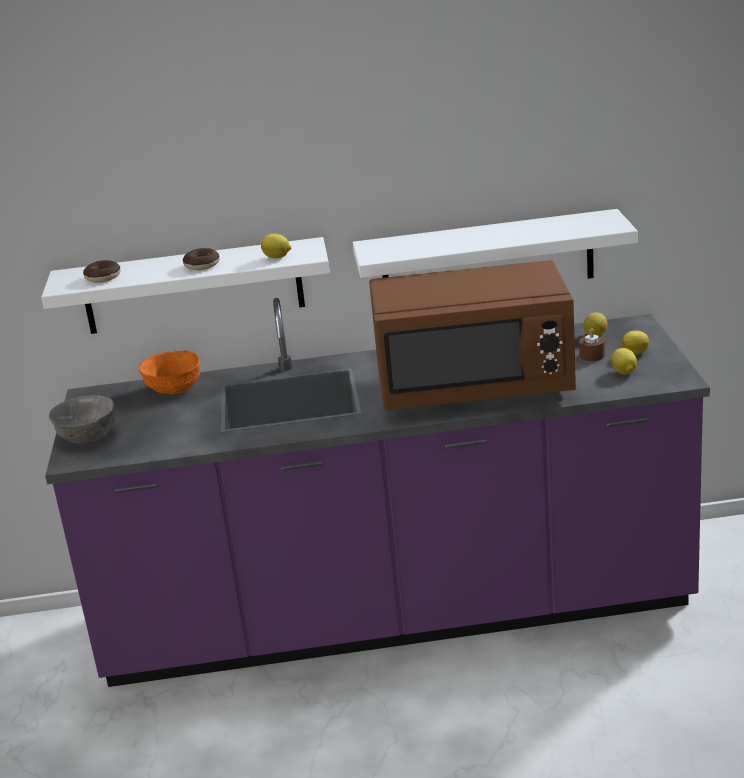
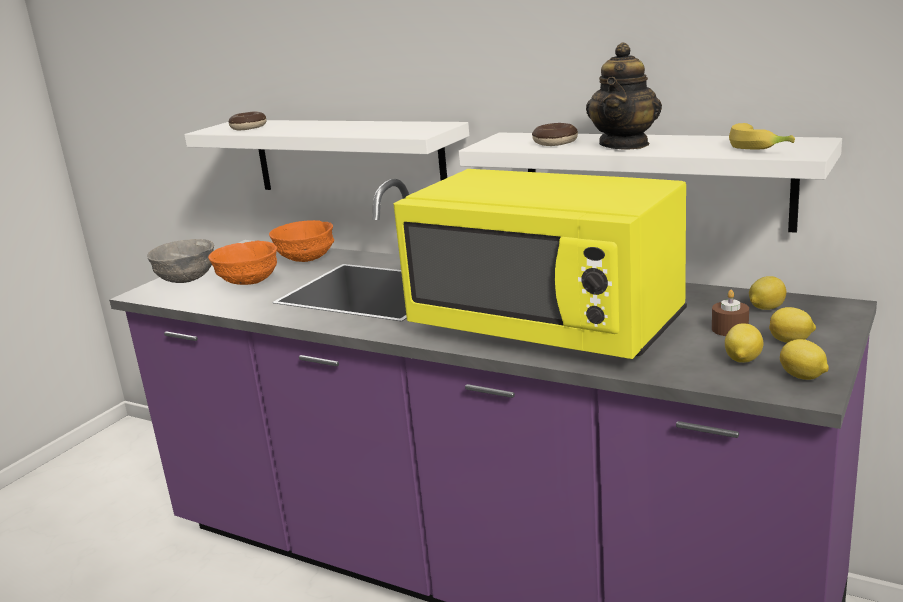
camera: 35 degrees right, 5 degrees down
donut [183,248,220,270] -> donut moved to [532,123,578,146]
lemon [261,233,291,258] -> lemon moved to [780,339,829,380]
brown microwave [369,260,576,410] -> yellow microwave [394,169,687,359]
none -> orange bowl [208,241,277,285]
none -> teapot [586,42,662,150]
none -> banana [729,123,795,149]

